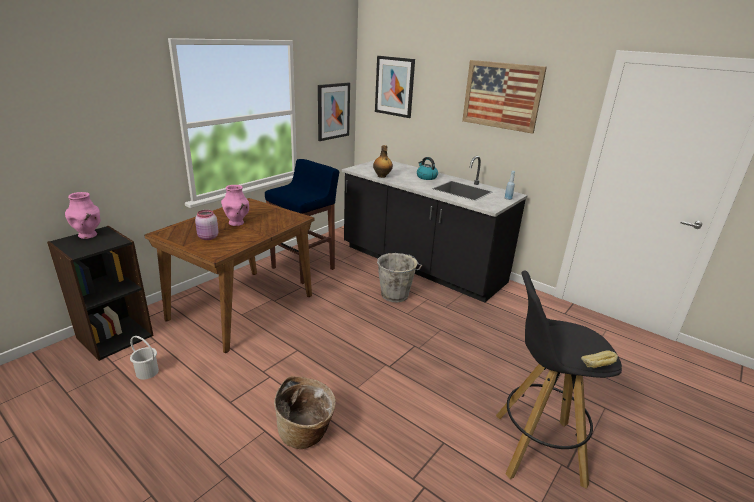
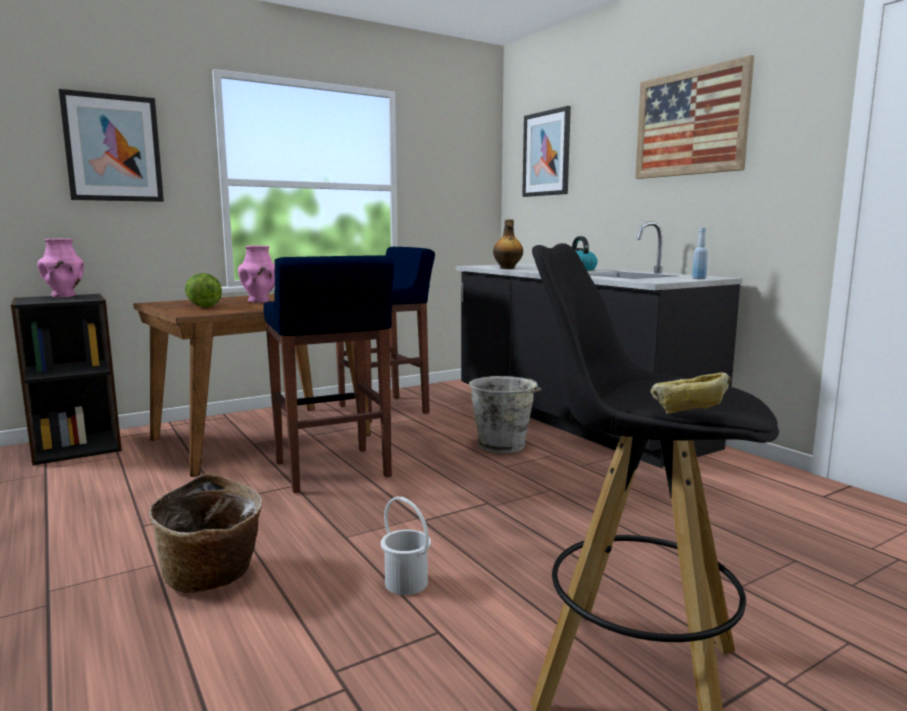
camera: 20 degrees right, 15 degrees down
white bucket [130,336,159,380] -> white bucket moved to [381,497,431,595]
pink jar [195,210,218,240] -> lettuce [185,273,222,307]
picture [318,83,350,141] -> picture moved to [59,89,164,202]
none -> blue stool [264,255,394,493]

